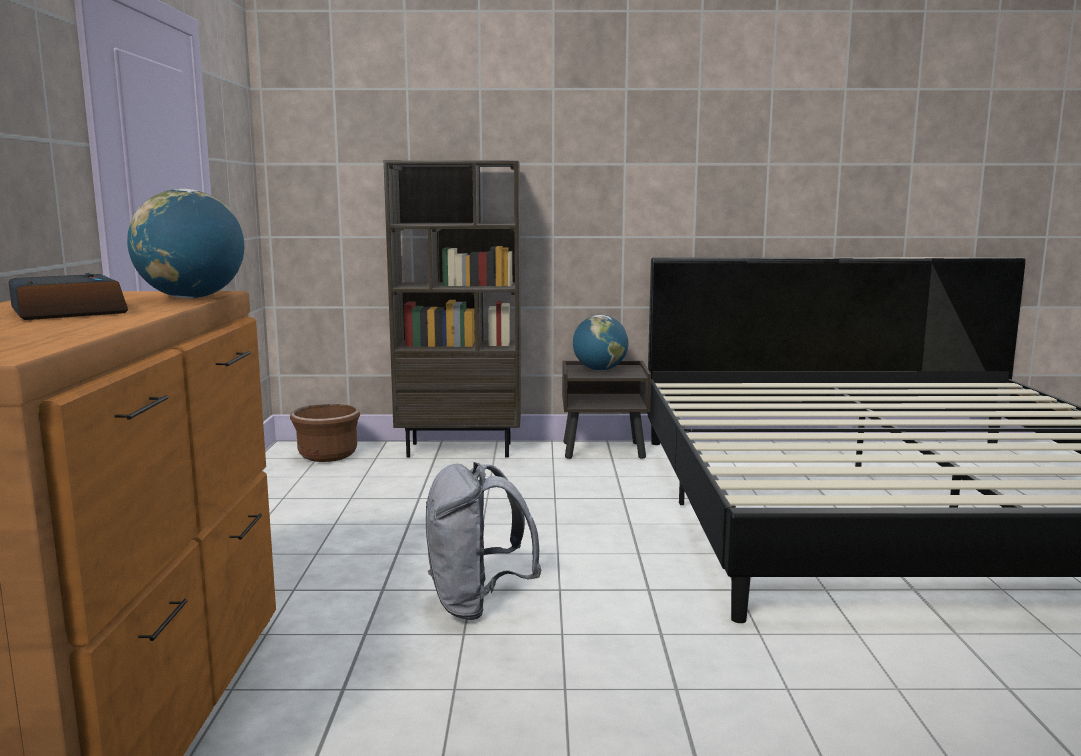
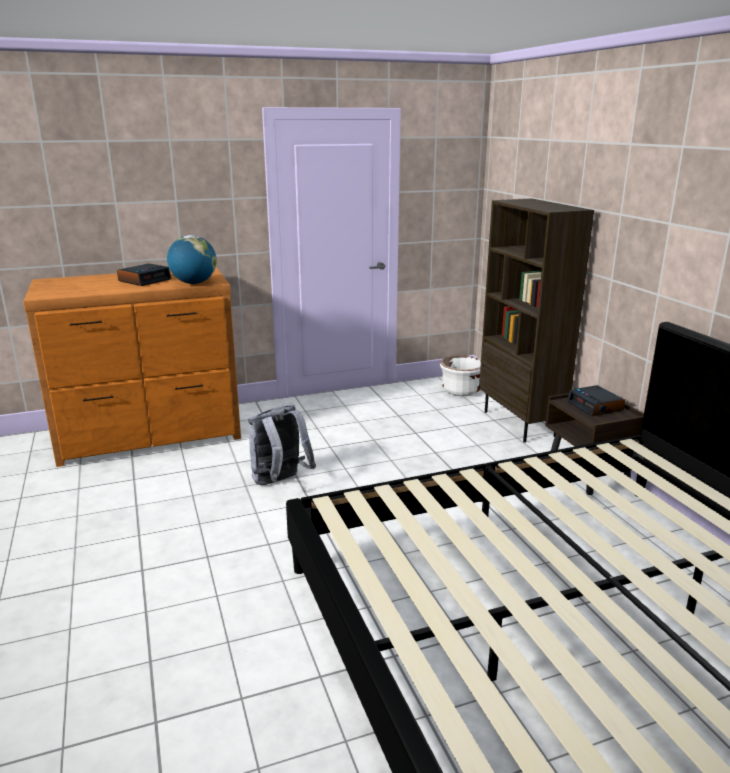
camera: 70 degrees right, 10 degrees up
brown planter [290,404,360,462] -> white planter [440,355,481,396]
globe [573,315,629,371] -> alarm clock [567,385,625,416]

